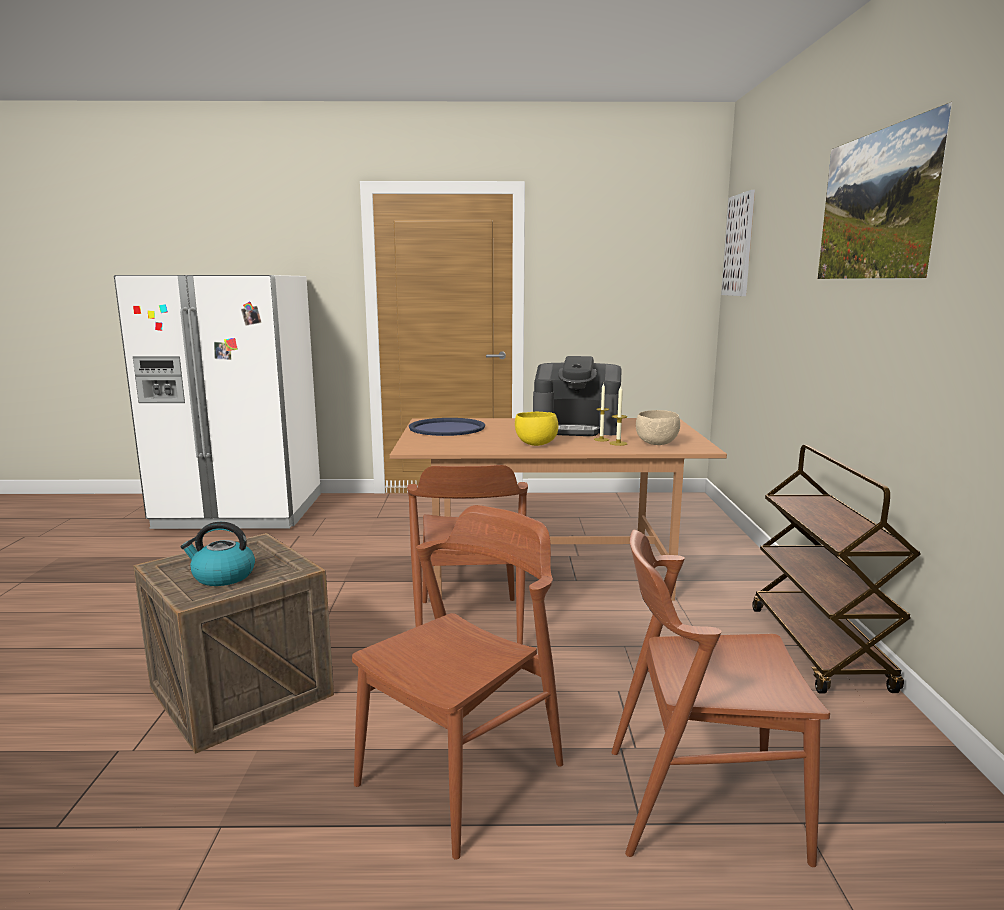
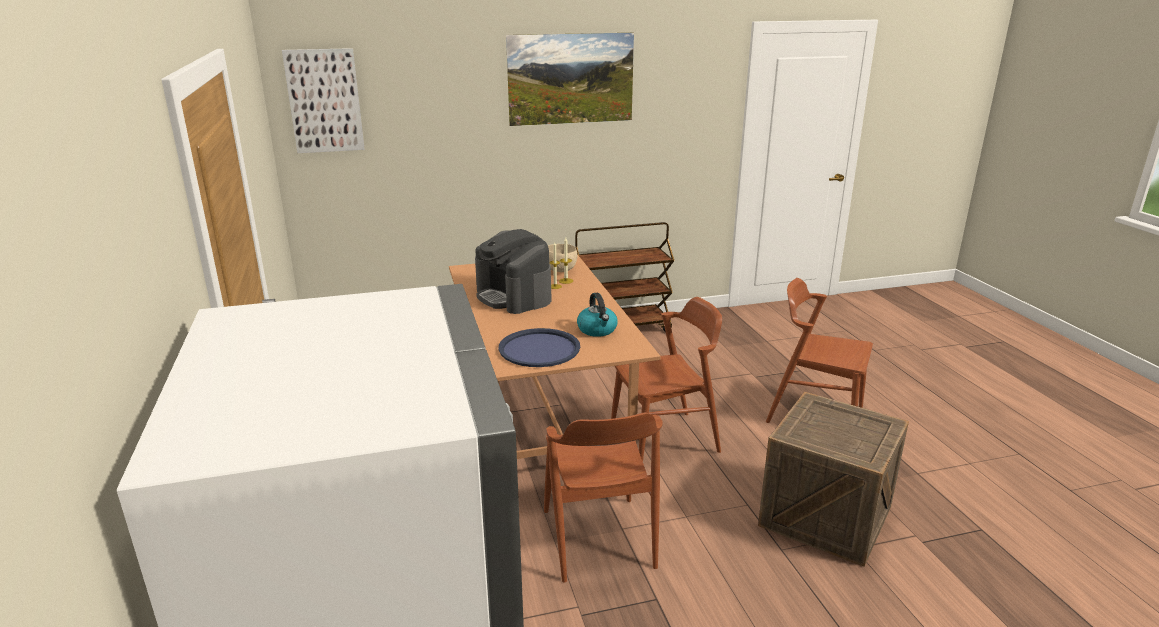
camera: 105 degrees left, 10 degrees up
kettle [181,522,255,586] -> kettle moved to [577,293,618,337]
yellow bowl [515,411,558,446] -> none
coffee machine [533,356,622,436] -> coffee machine turned 150 degrees clockwise [475,229,552,314]
brown chair [611,530,830,867] -> brown chair moved to [544,413,663,583]

